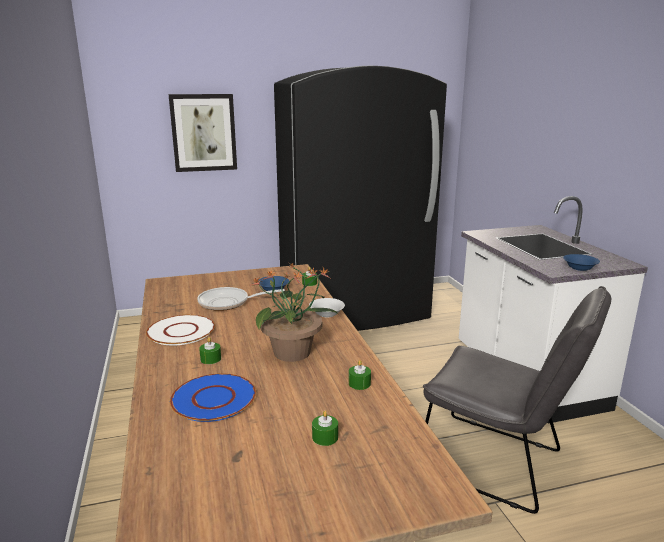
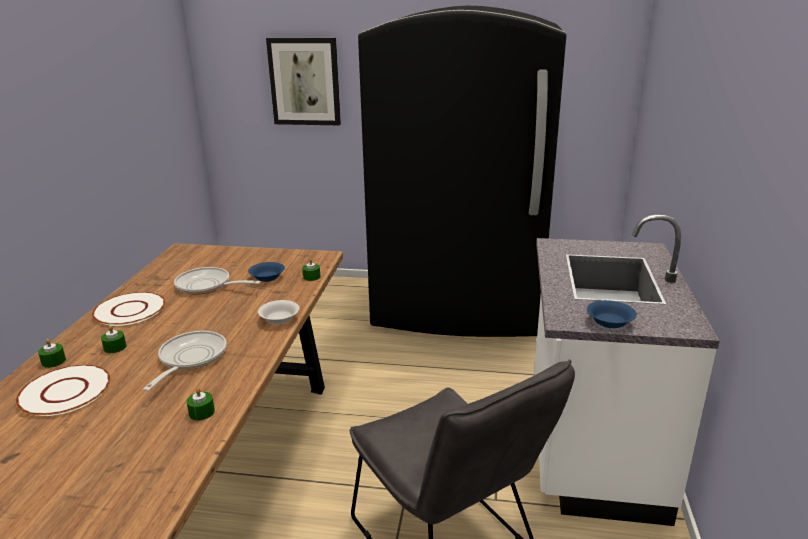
camera: 25 degrees right, 5 degrees up
blue plate [170,373,256,422] -> white plate [16,365,111,416]
potted plant [249,263,338,362] -> frying pan [143,331,227,391]
green candle [312,411,338,446] -> green candle moved to [38,339,66,368]

